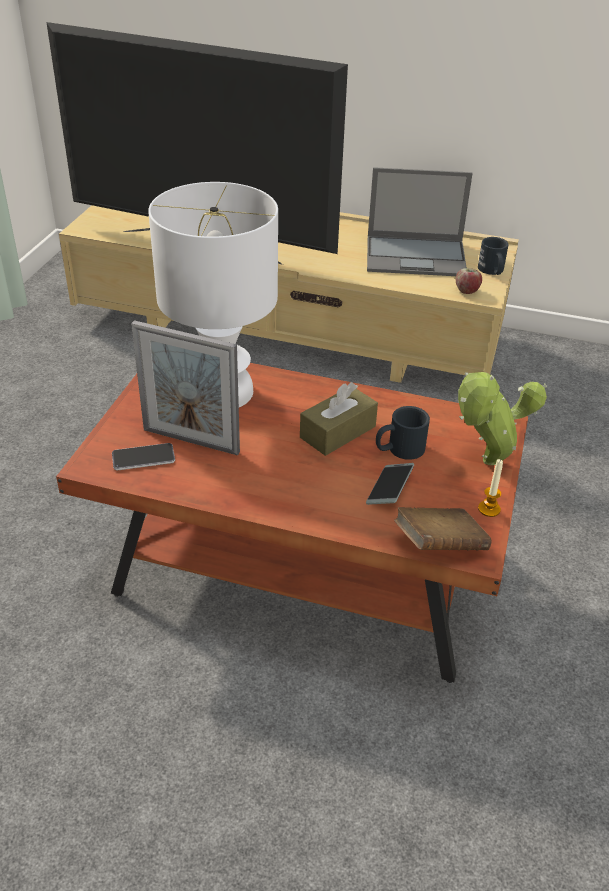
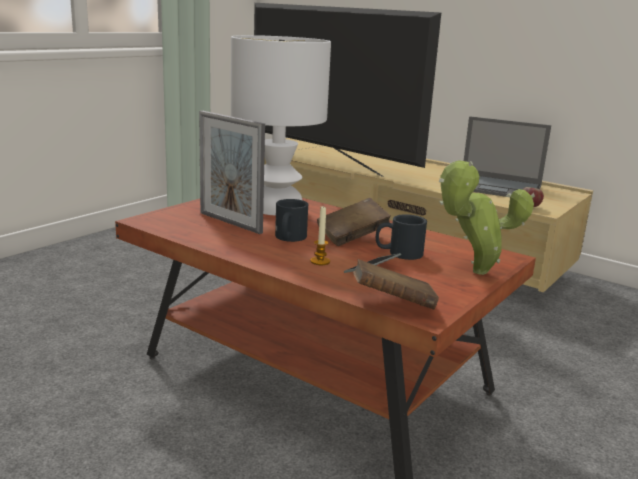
camera: 20 degrees right, 20 degrees down
phone [112,443,175,470] -> none
brown tissue box [300,382,378,456] -> brown book [317,198,391,246]
black mug [478,237,509,275] -> black mug moved to [275,199,308,242]
candle [478,459,503,517] -> candle moved to [310,205,330,265]

